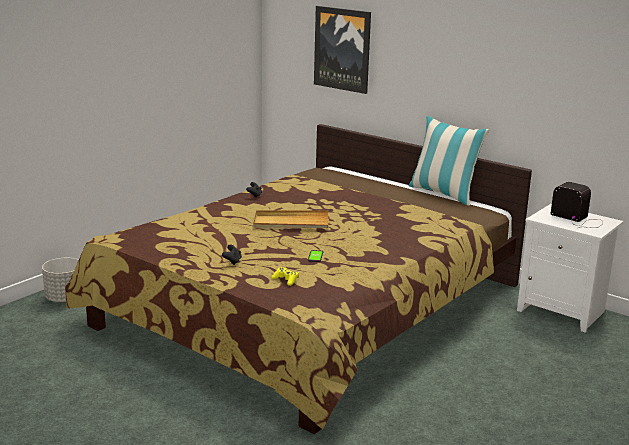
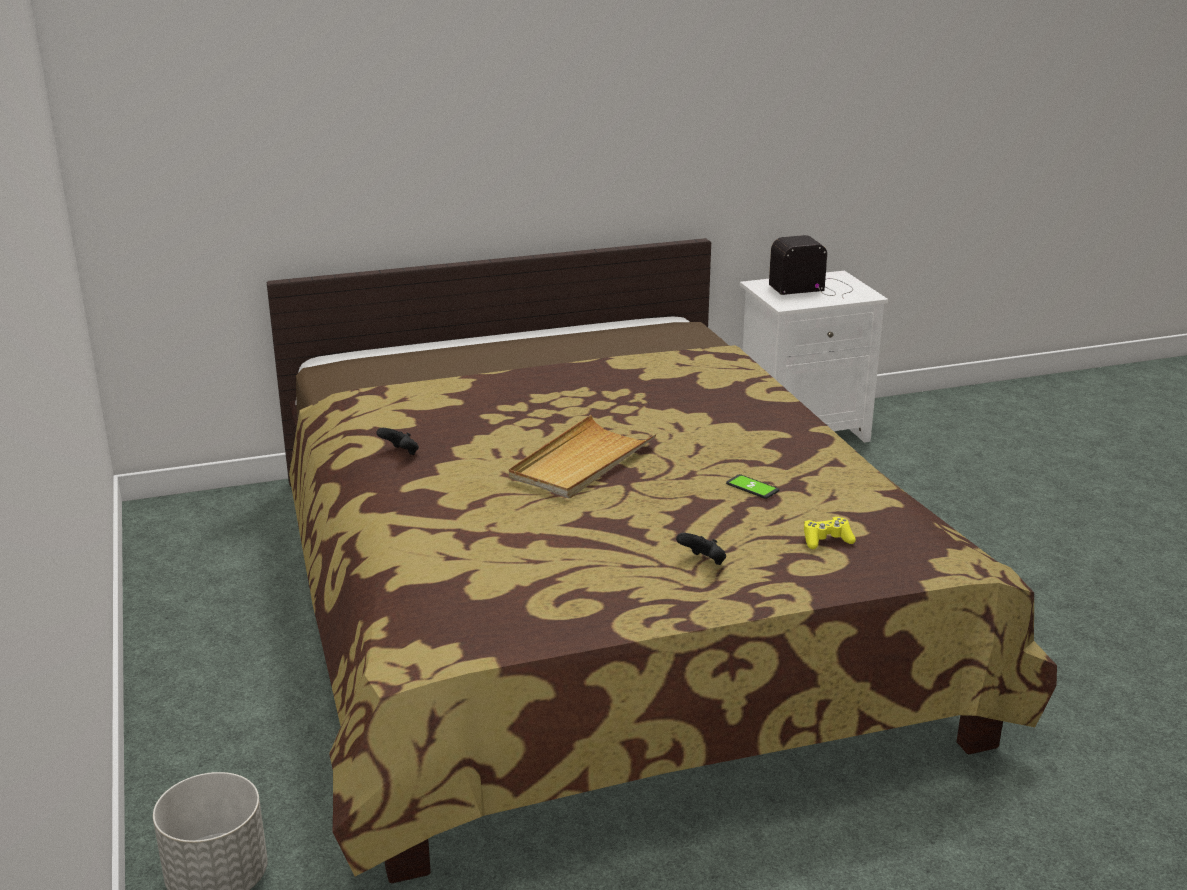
camera: 55 degrees left, 5 degrees up
picture [314,6,371,94] -> none
pillow [409,116,489,206] -> none

